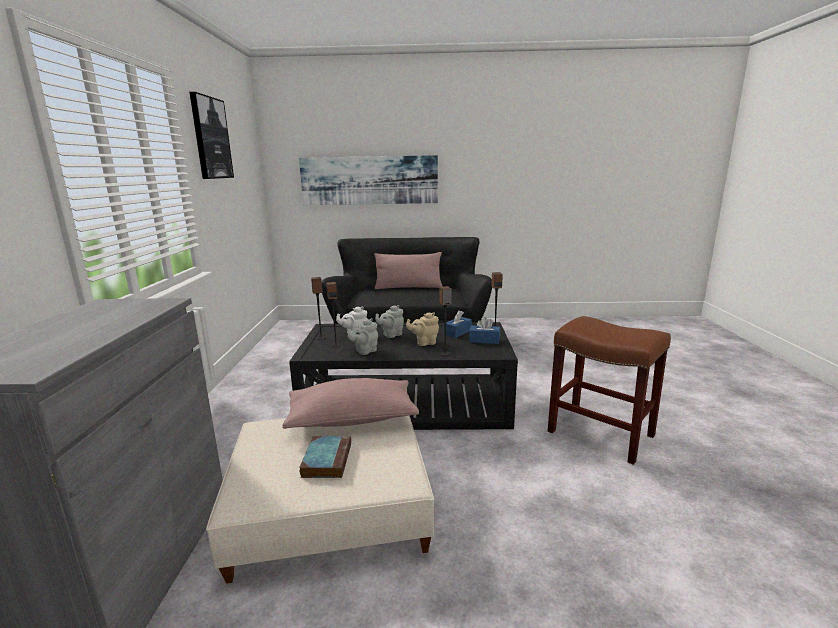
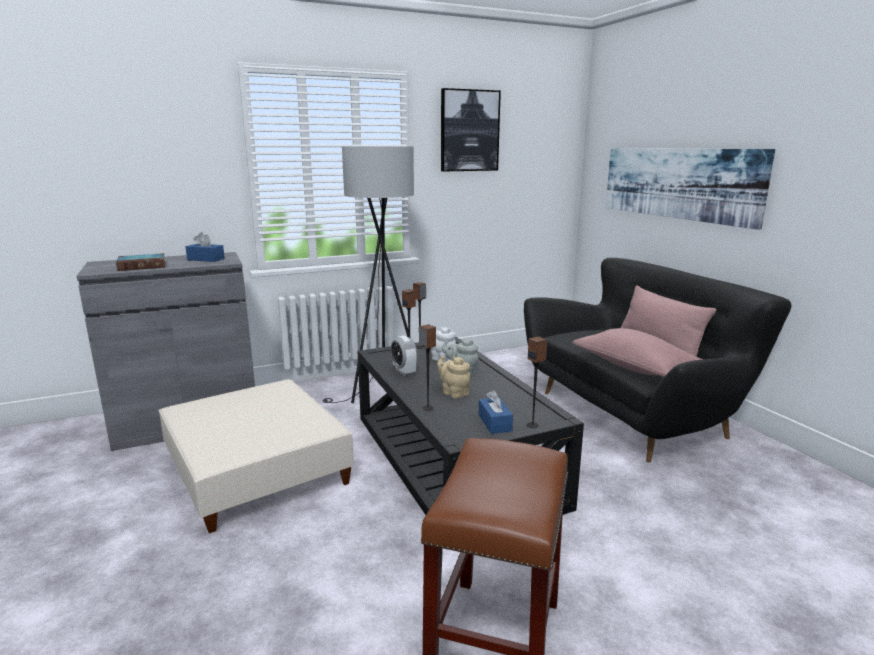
camera: 65 degrees right, 0 degrees up
pink pillow [282,378,419,429] -> pink pillow moved to [572,328,702,377]
book [299,436,351,478] -> book moved to [116,253,166,271]
grey teapot [348,318,378,355] -> alarm clock [391,336,417,376]
blue tissue box [444,310,472,338] -> blue tissue box moved to [185,232,225,262]
none -> grey floor lamp [323,146,414,403]

